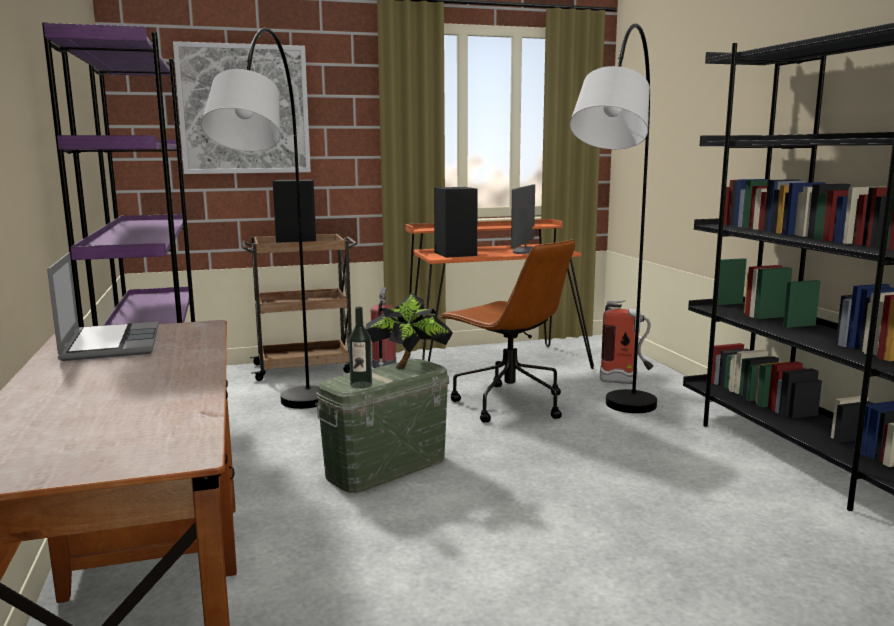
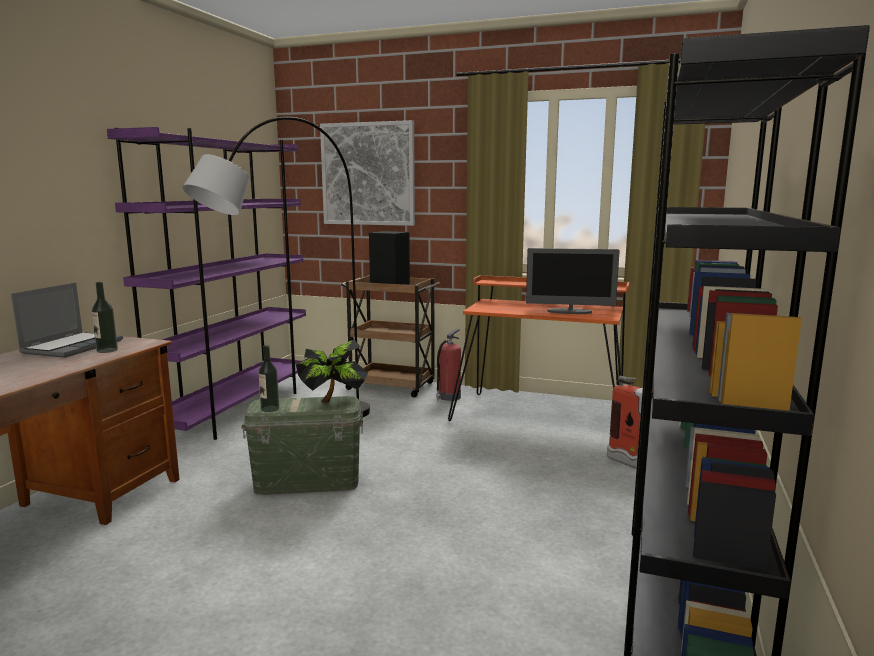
camera: 35 degrees right, 0 degrees up
black speaker [434,187,478,258] -> none
brown office chair [439,239,575,423] -> none
monitor [511,185,535,254] -> monitor turned 135 degrees counterclockwise [526,248,620,314]
grey floor lamp [570,23,657,413] -> none
none -> bottle [92,282,118,353]

